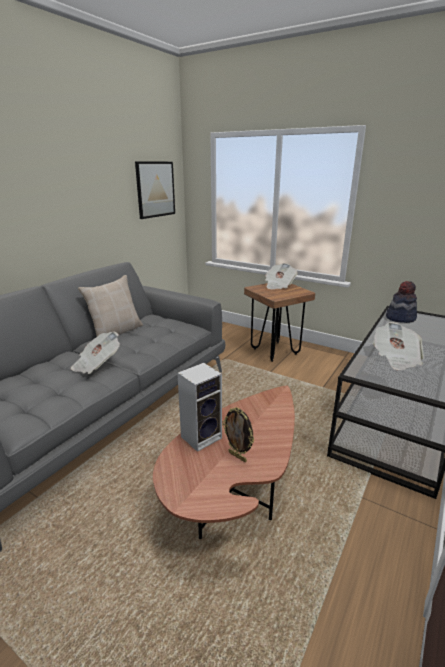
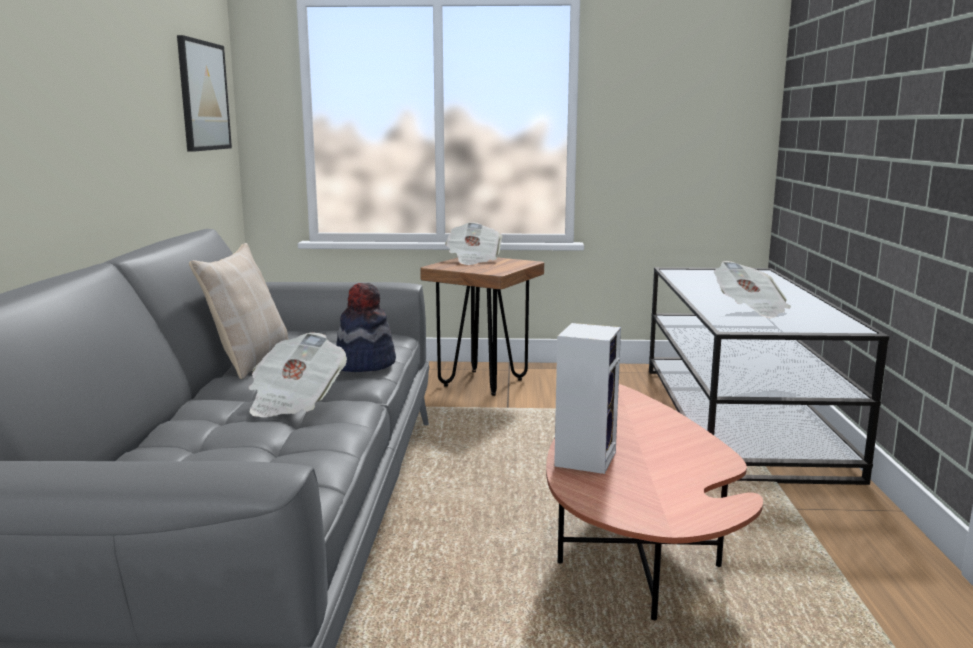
camera: 30 degrees left, 10 degrees down
picture frame [222,407,254,462] -> none
hat [386,281,417,323] -> hat moved to [336,283,396,372]

